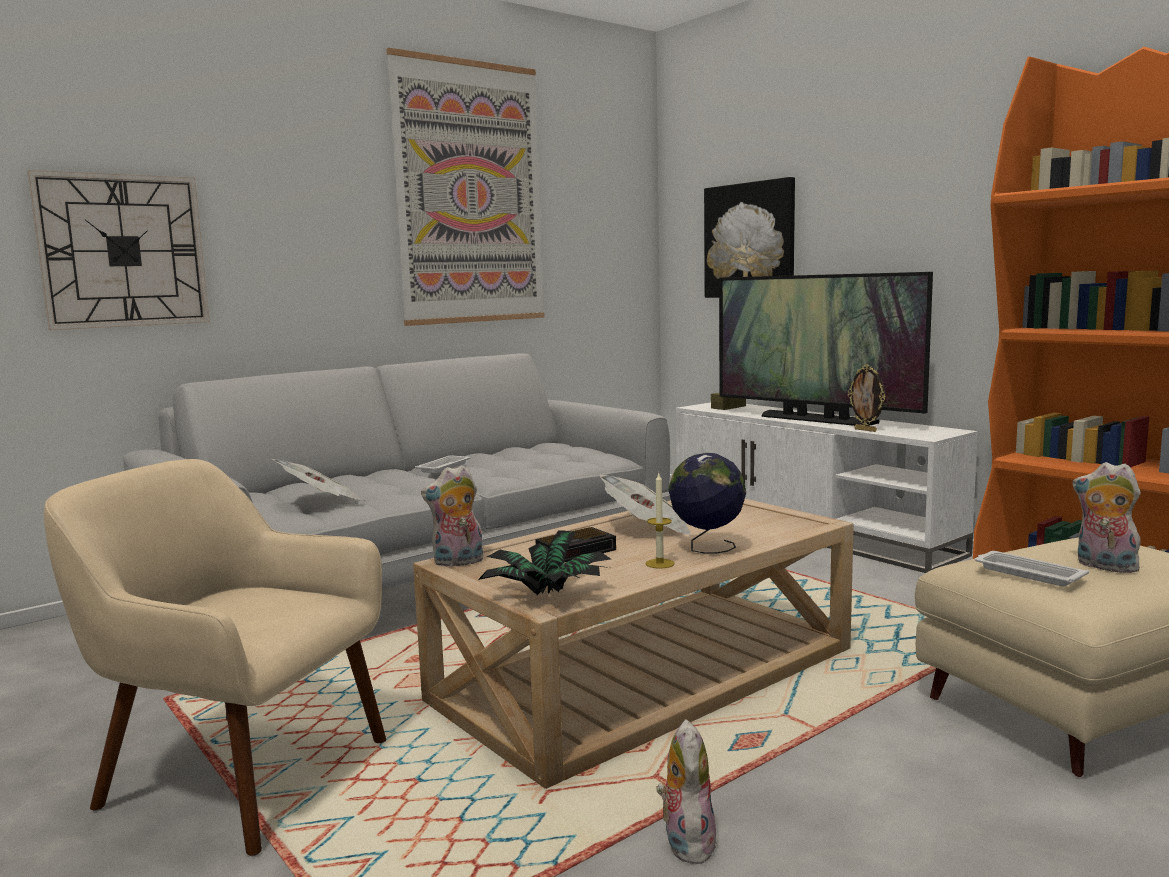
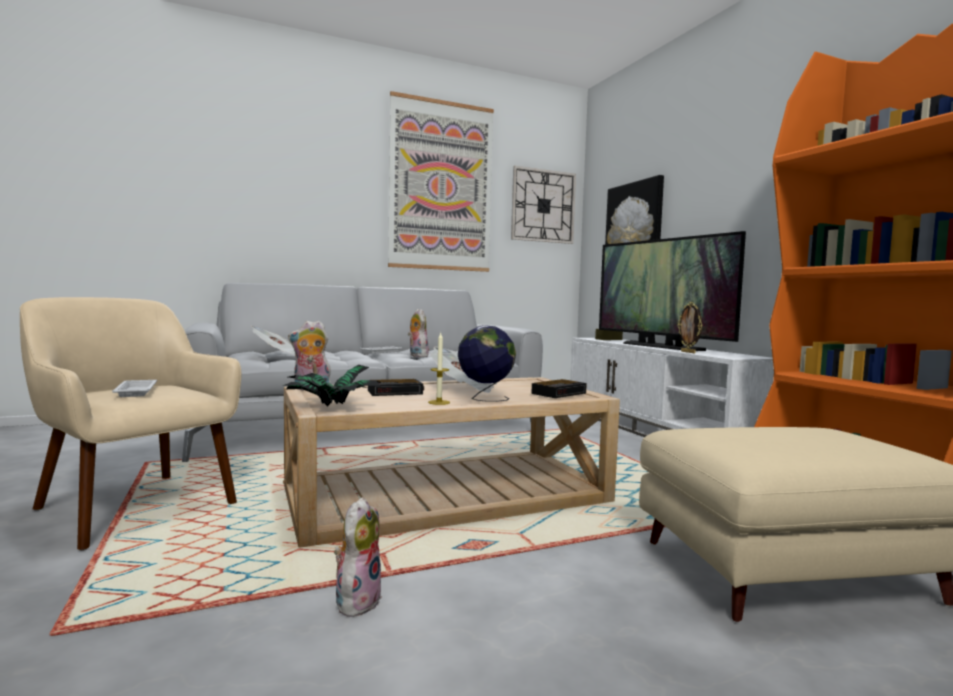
camera: 15 degrees right, 5 degrees down
wall clock [27,170,210,330] -> wall clock moved to [511,166,576,244]
white tray [975,551,1089,586] -> white tray moved to [112,380,157,397]
plush toy [1073,462,1142,573] -> plush toy moved to [408,309,429,357]
none -> alarm clock [531,379,587,398]

